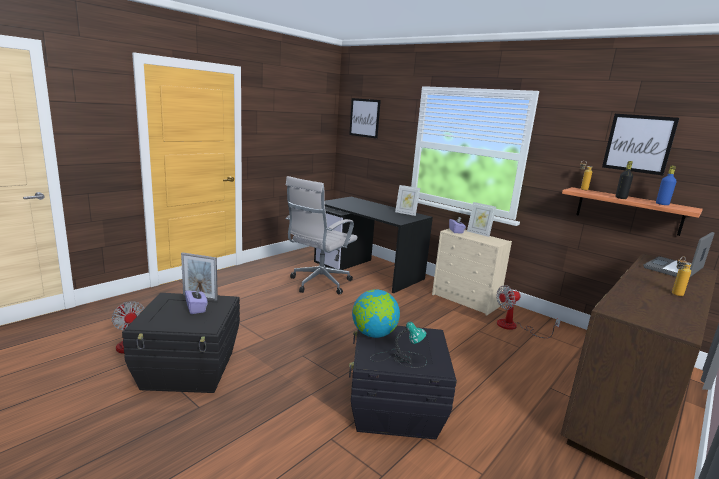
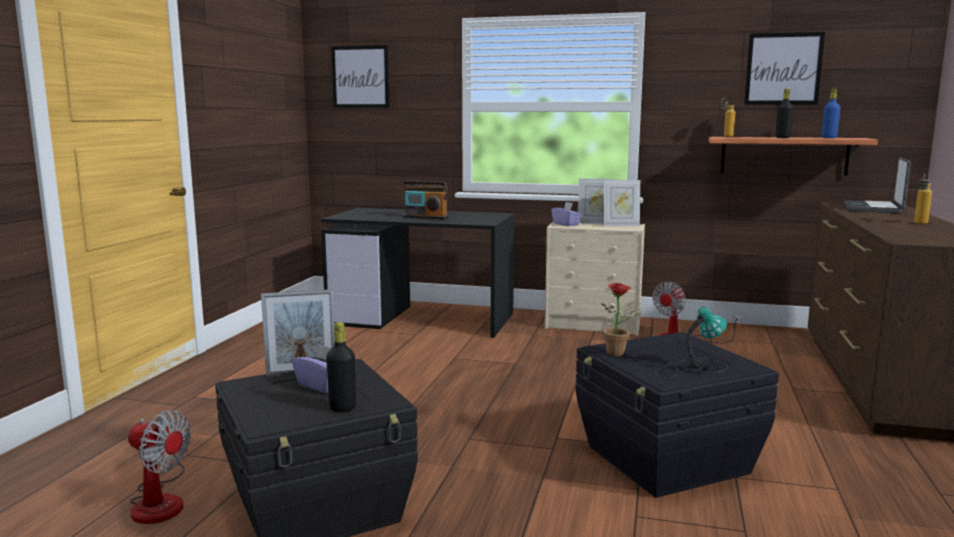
camera: 25 degrees left, 5 degrees down
white office chair [286,176,357,295] -> none
globe [352,289,400,338] -> potted plant [601,283,641,356]
picture frame [395,185,420,216] -> picture frame moved to [603,180,640,226]
none -> black bottle [326,322,356,412]
none -> radio [403,180,449,219]

